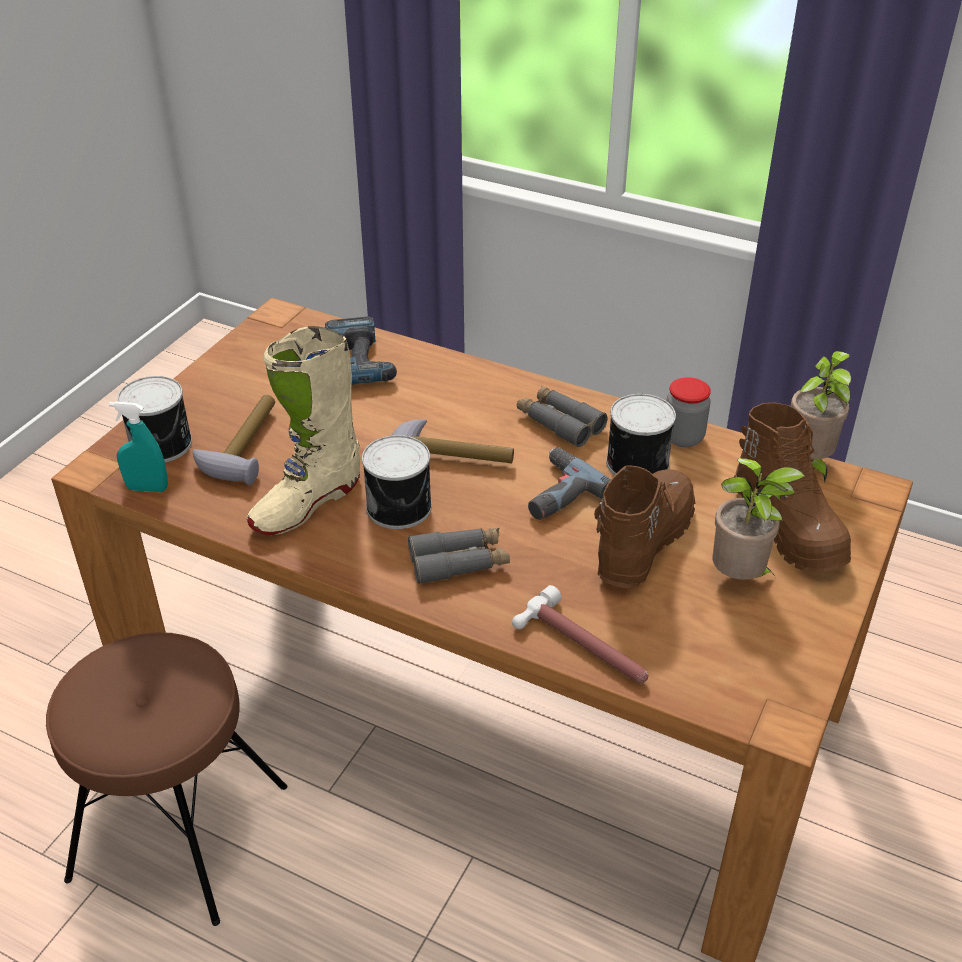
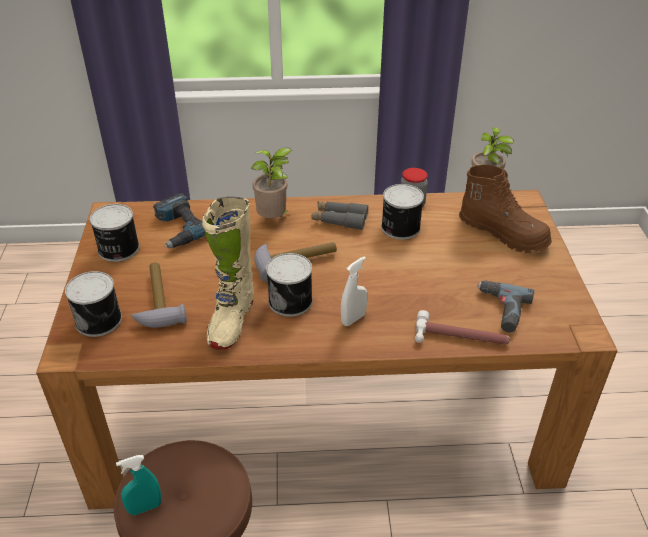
camera: 30 degrees left, 0 degrees up
turquoise spray bottle [109,401,168,492] -> turquoise spray bottle moved to [116,455,161,515]
grey binoculars [408,527,510,584] -> white spray bottle [341,256,367,326]
power drill [528,448,611,520] -> power drill moved to [477,280,535,333]
brown boot [594,465,695,588] -> none
potted plant [712,458,805,580] -> potted plant moved to [252,148,292,218]
none -> can [90,204,140,262]

